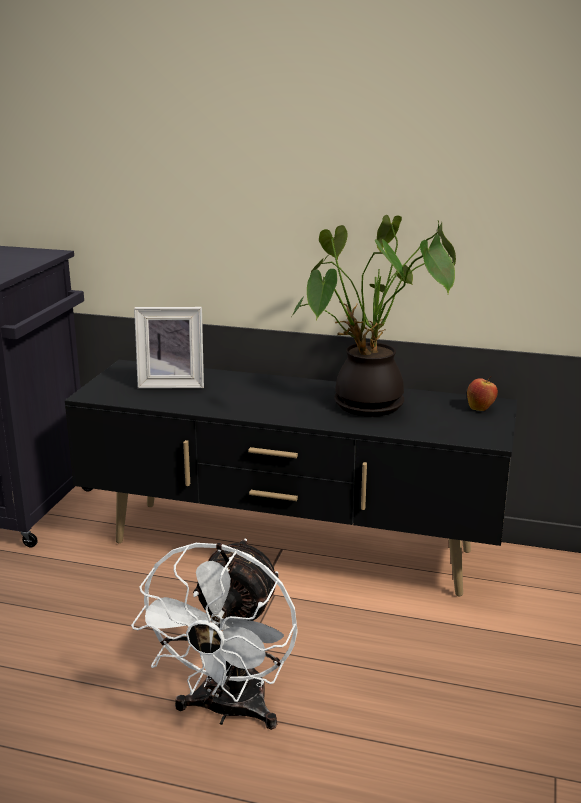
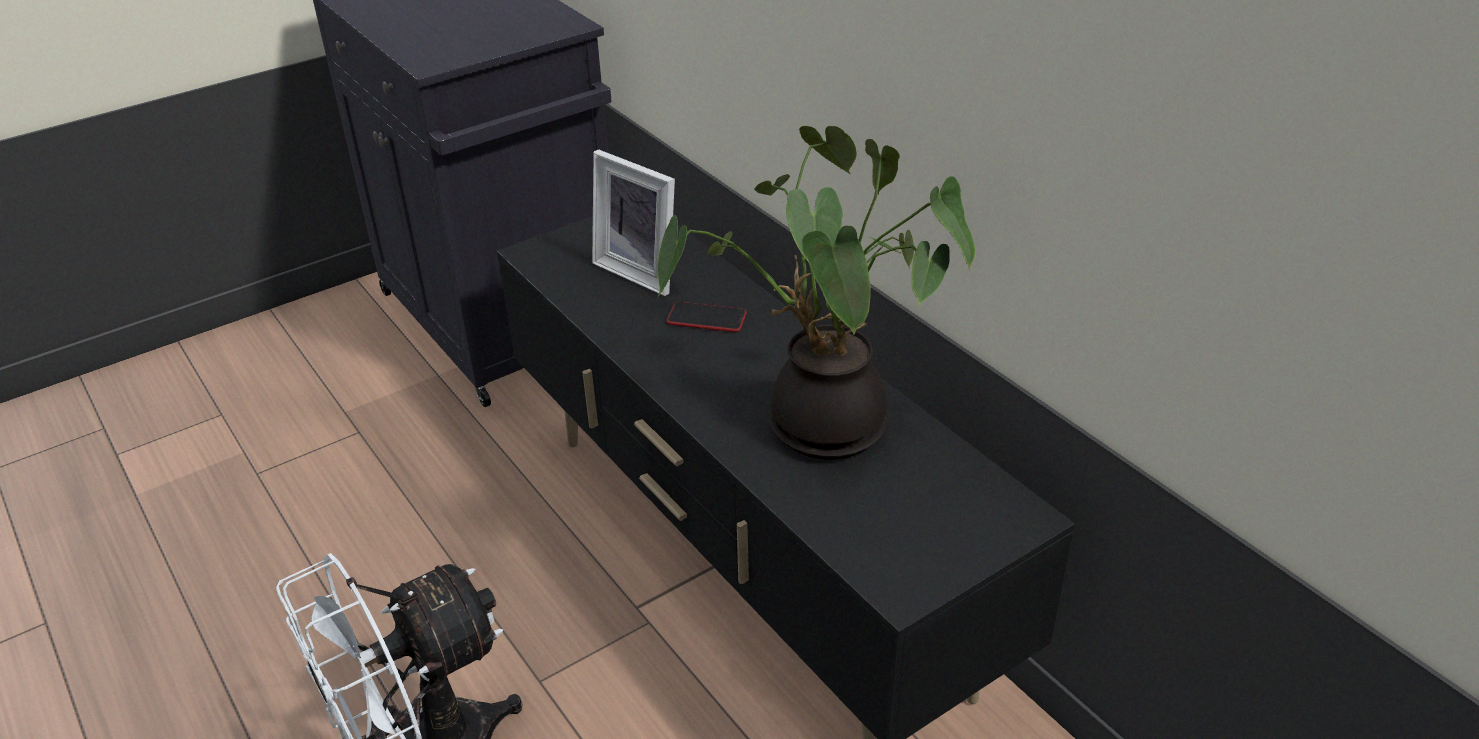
camera: 40 degrees right, 15 degrees up
apple [467,376,498,411] -> none
none -> phone [667,302,747,332]

